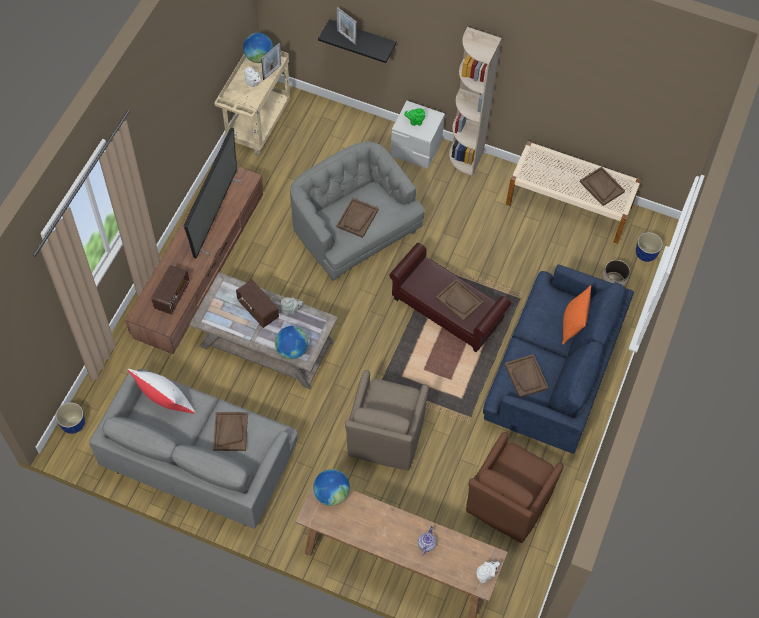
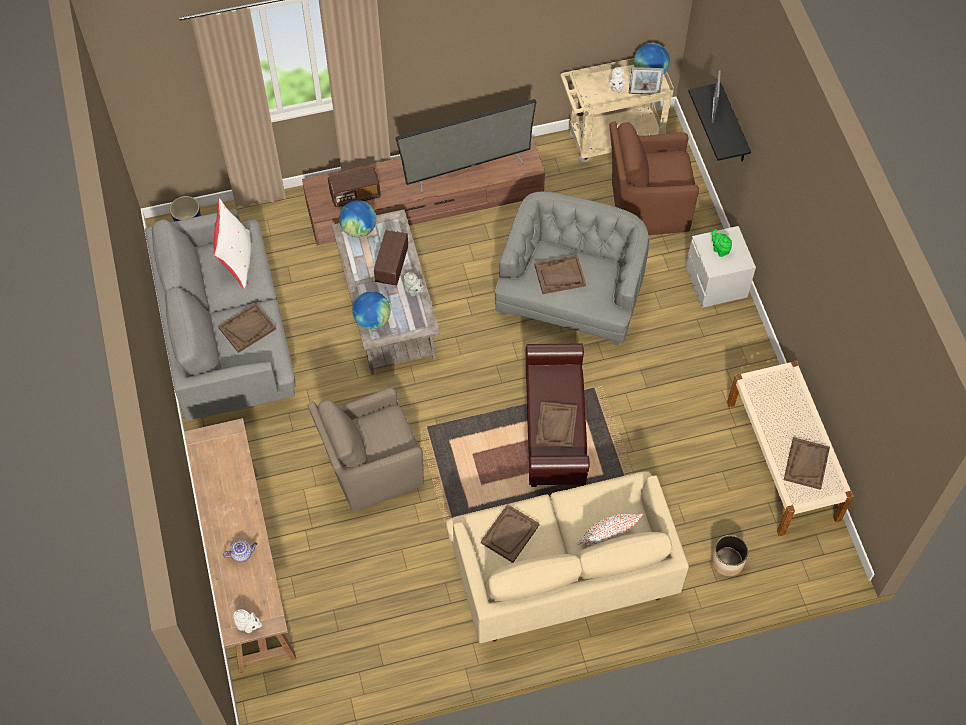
camera: 55 degrees right, 0 degrees up
globe [313,469,350,506] -> globe moved to [339,200,376,238]
beige bookcase [449,27,501,176] -> none
brown armchair [466,432,564,543] -> brown armchair moved to [610,122,699,235]
blue sofa [483,264,634,454] -> beige sofa [446,471,689,643]
orange pillow [562,285,591,344] -> white pillow [576,513,643,546]
planter [636,232,663,262] -> none

